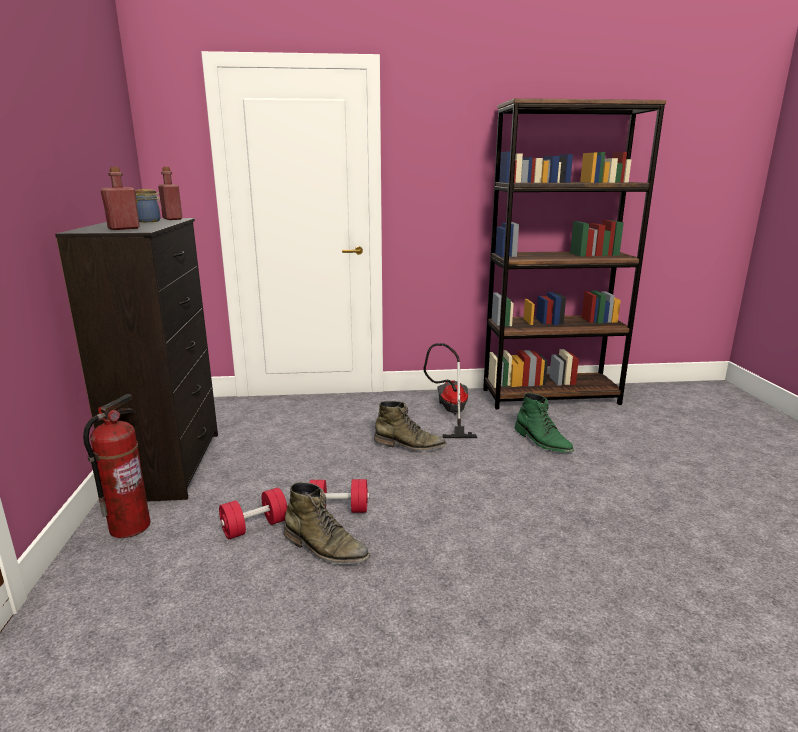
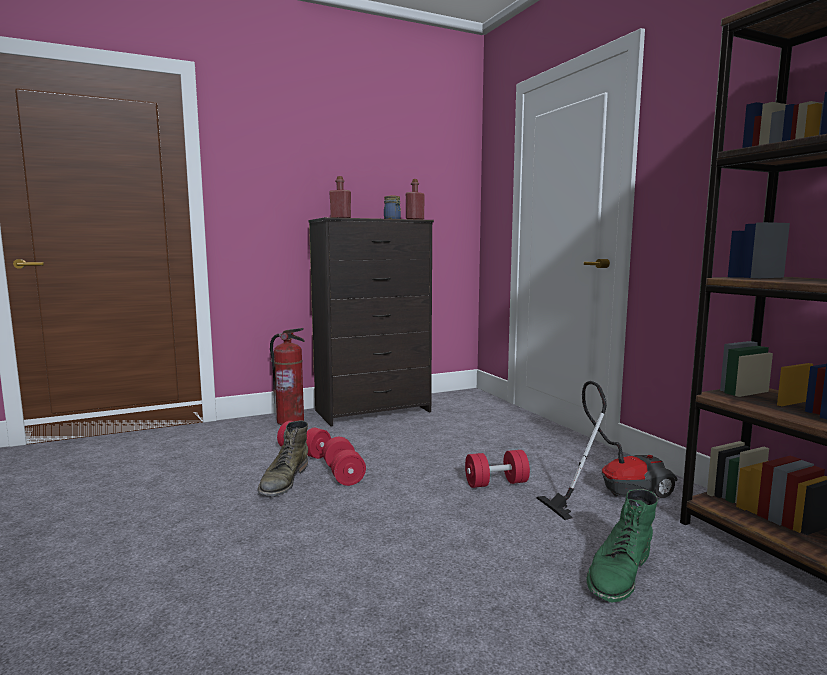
camera: 70 degrees right, 10 degrees down
green boot [374,401,447,451] -> red dumbbell [465,450,530,488]

